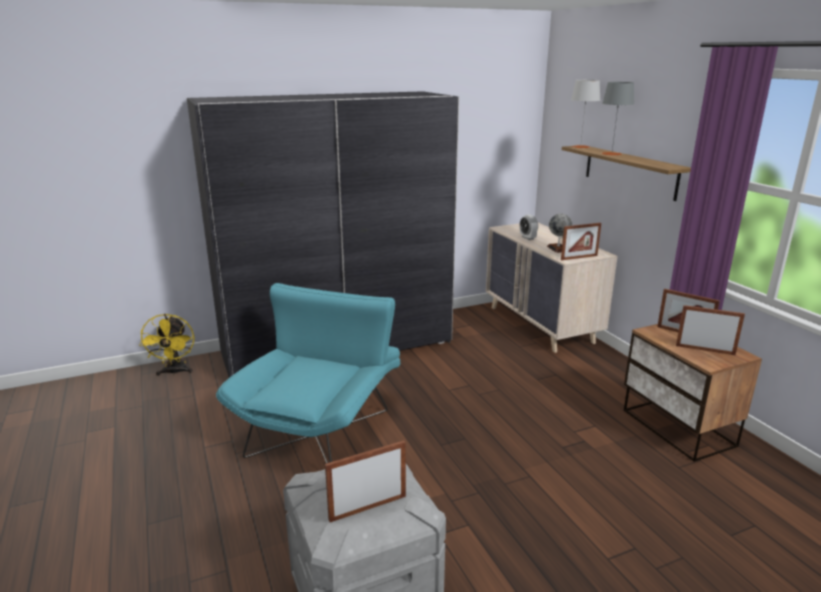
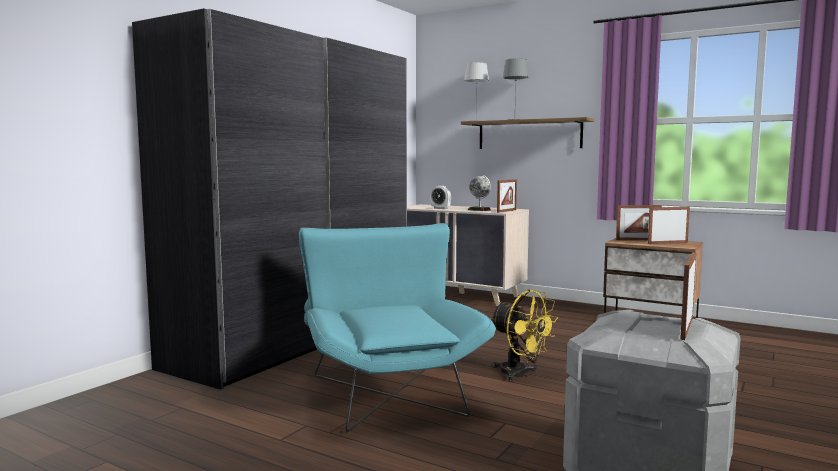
camera: 35 degrees left, 15 degrees down
yellow fan [139,314,194,376] -> yellow fan moved to [490,289,558,382]

